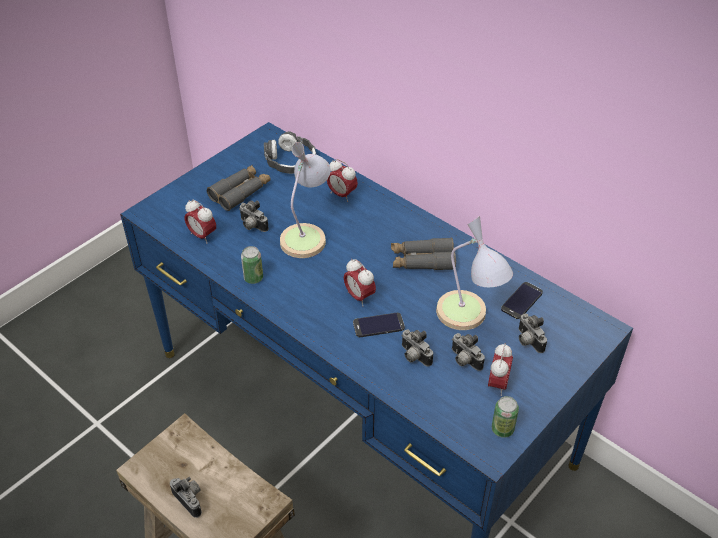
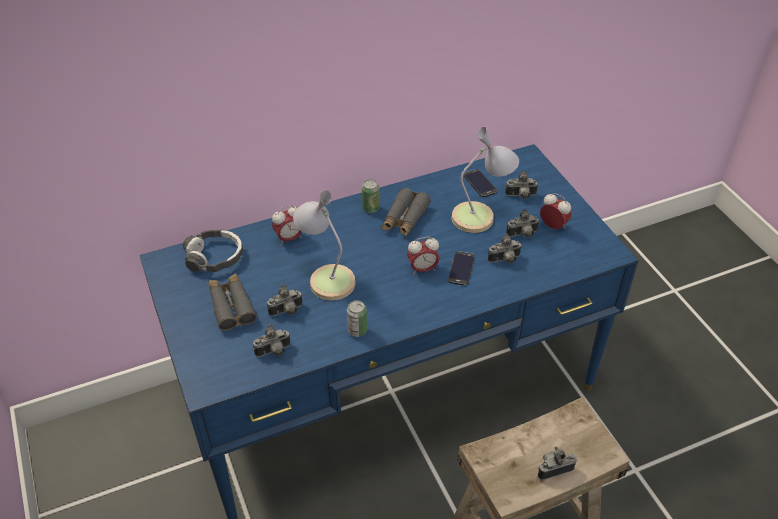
camera: 65 degrees left, 0 degrees up
alarm clock [185,200,216,244] -> camera [253,324,291,357]
can [492,396,519,438] -> can moved to [362,179,379,213]

